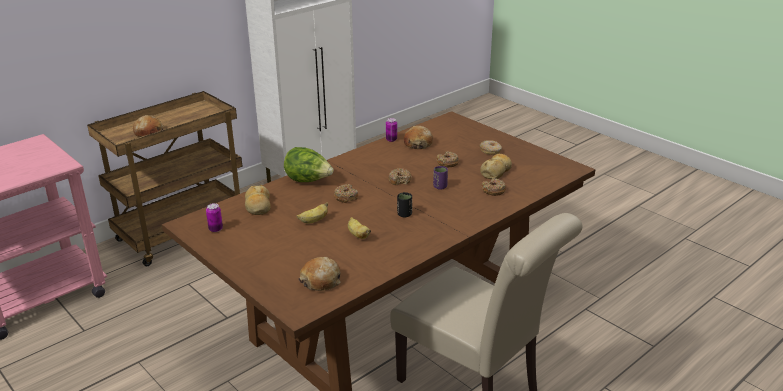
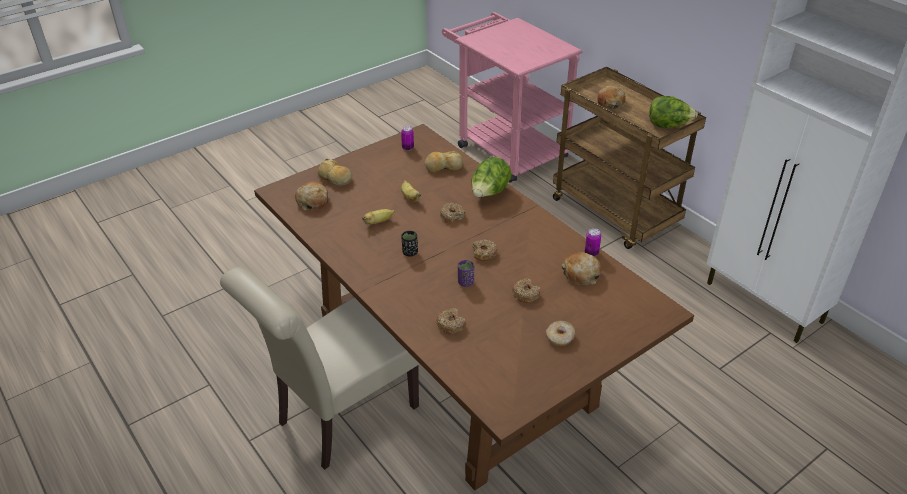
camera: 95 degrees right, 10 degrees up
bread [480,154,512,179] -> bread moved to [317,159,352,186]
none -> lettuce [649,96,698,128]

